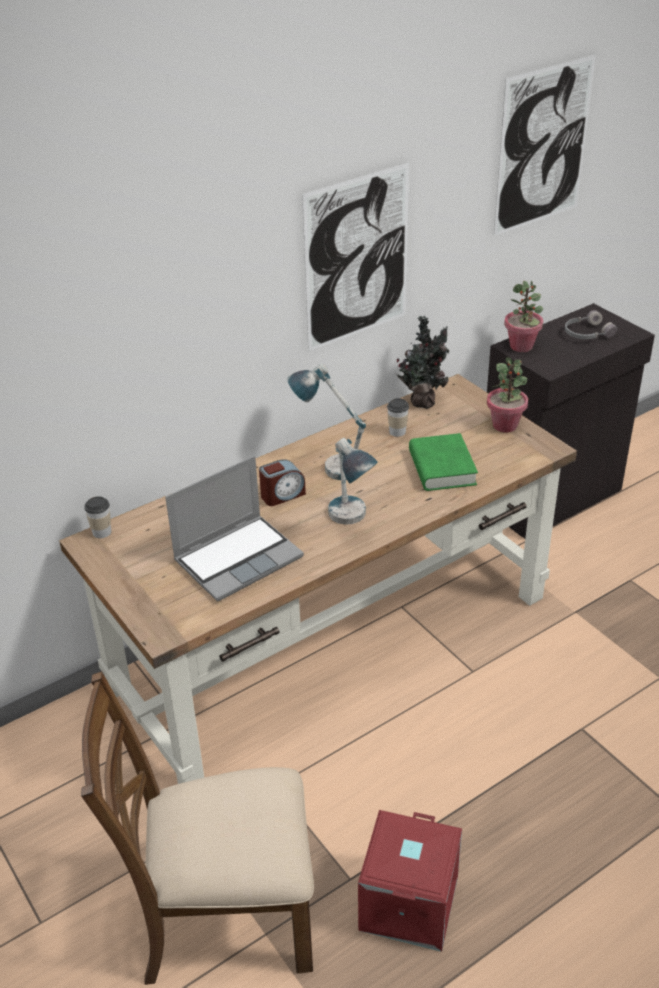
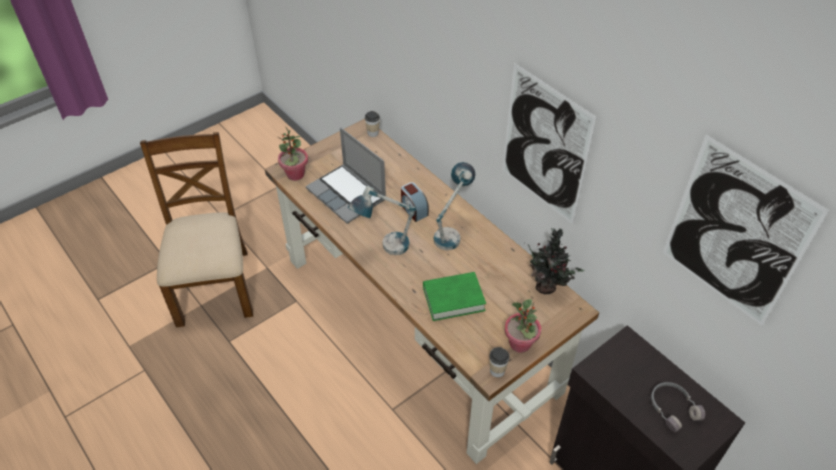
camera: 85 degrees right, 10 degrees up
red storage box [358,810,462,952] -> none
cup [387,398,409,437] -> cup moved to [490,347,510,378]
potted plant [504,281,543,352] -> potted plant moved to [278,126,308,181]

